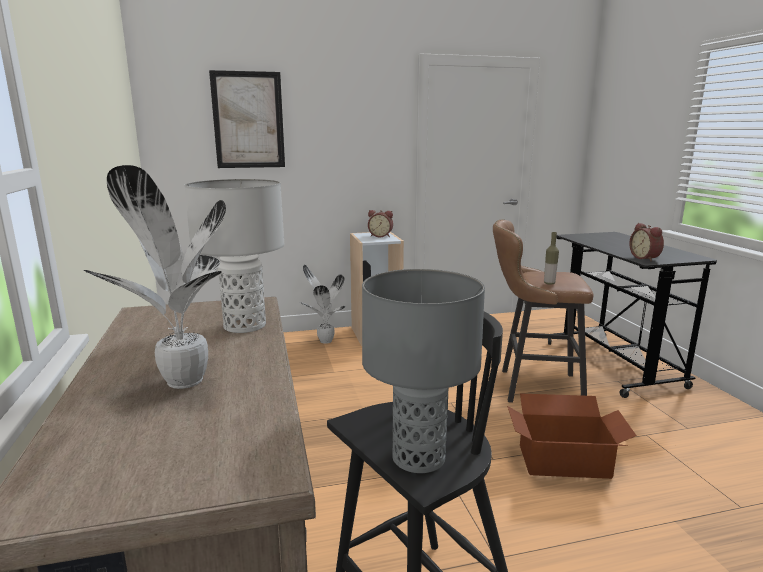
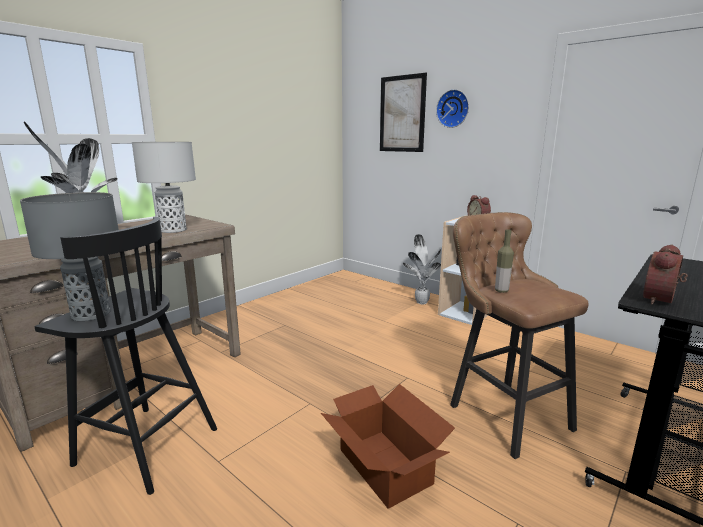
camera: 55 degrees right, 0 degrees up
none -> wall clock [436,89,469,128]

